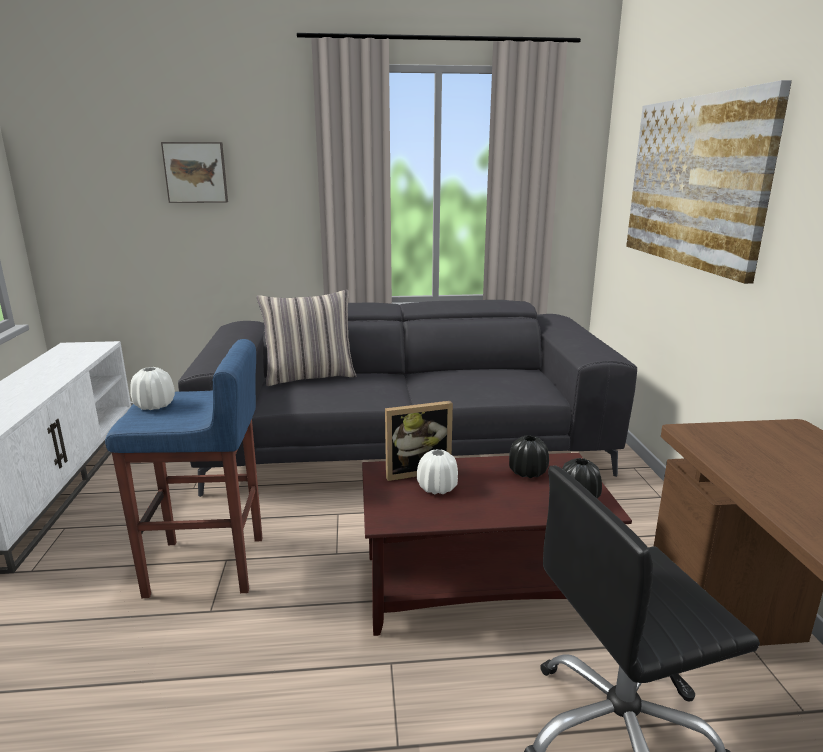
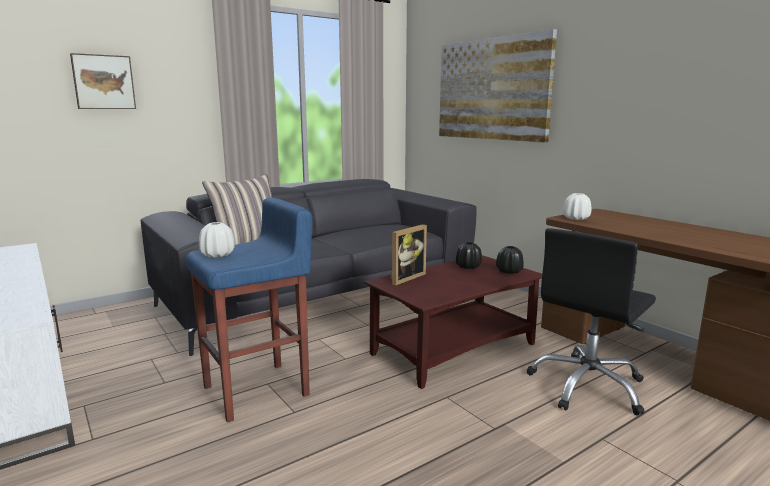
camera: 30 degrees left, 5 degrees down
white vase [417,449,458,494] -> white vase moved to [563,193,591,220]

